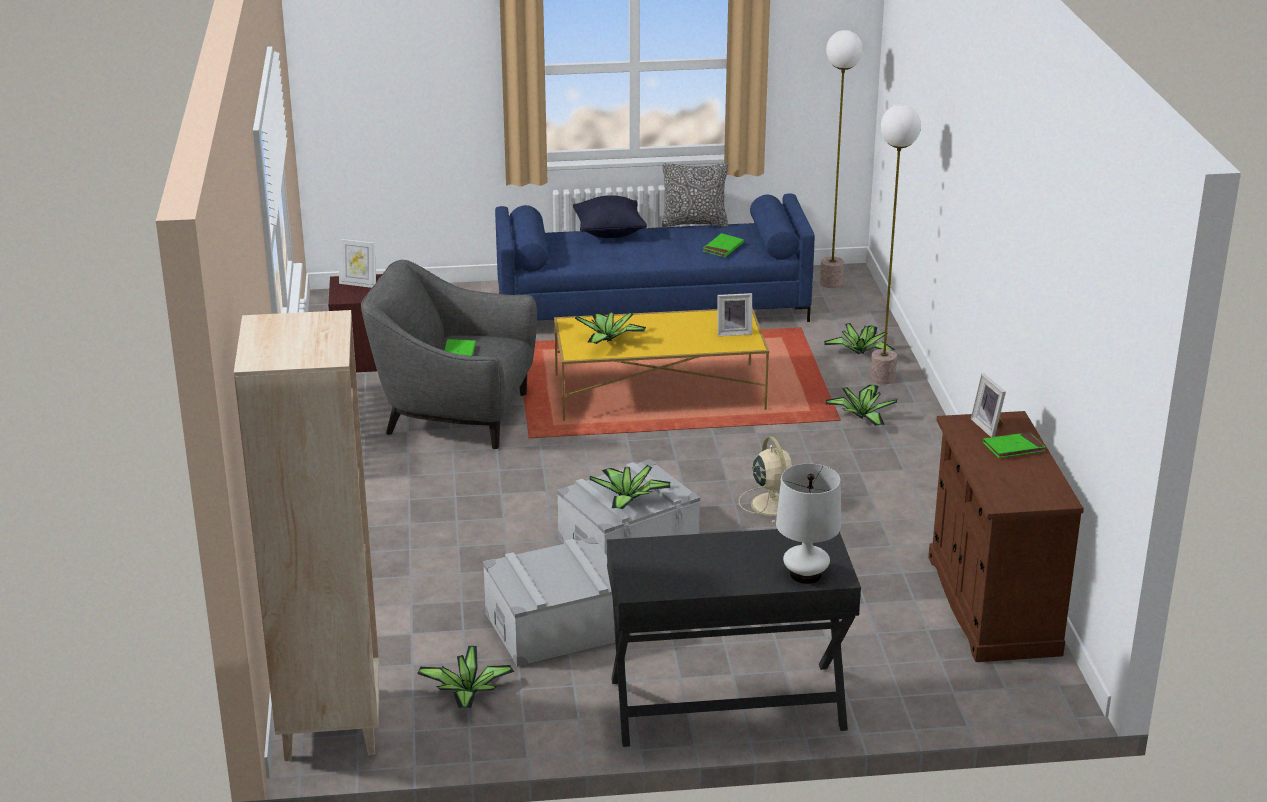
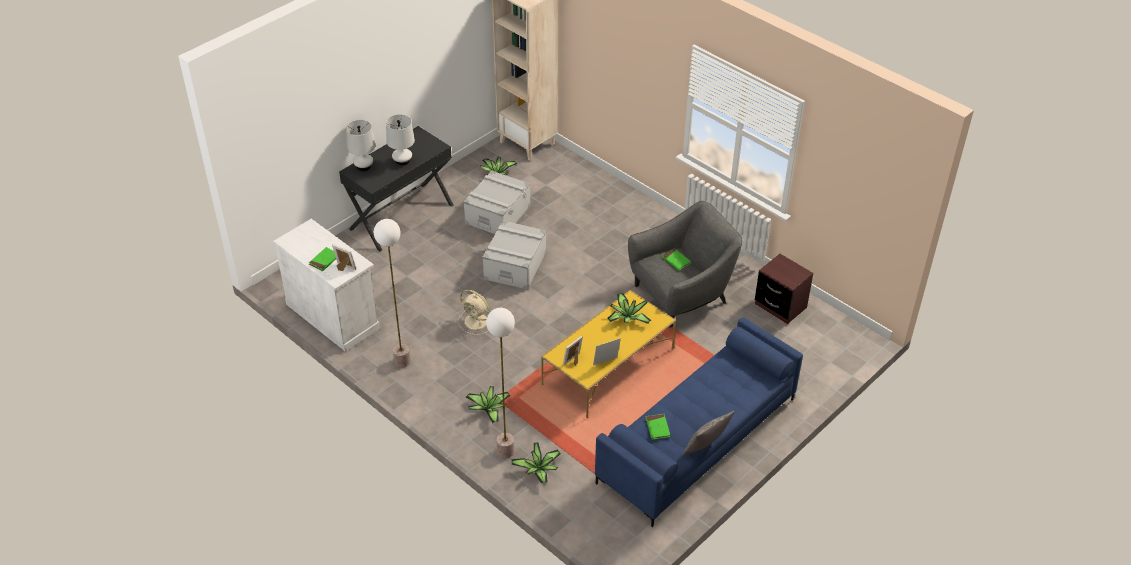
camera: 140 degrees right, 15 degrees up
picture frame [339,236,376,288] -> picture frame moved to [593,338,621,365]
black pillow [573,195,647,238] -> none
potted plant [589,465,671,509] -> none
floor lamp [820,30,863,288] -> floor lamp moved to [374,219,410,368]
brown cabinet [928,411,1084,662] -> white cabinet [273,219,380,352]
none -> white table lamp [386,115,415,166]

